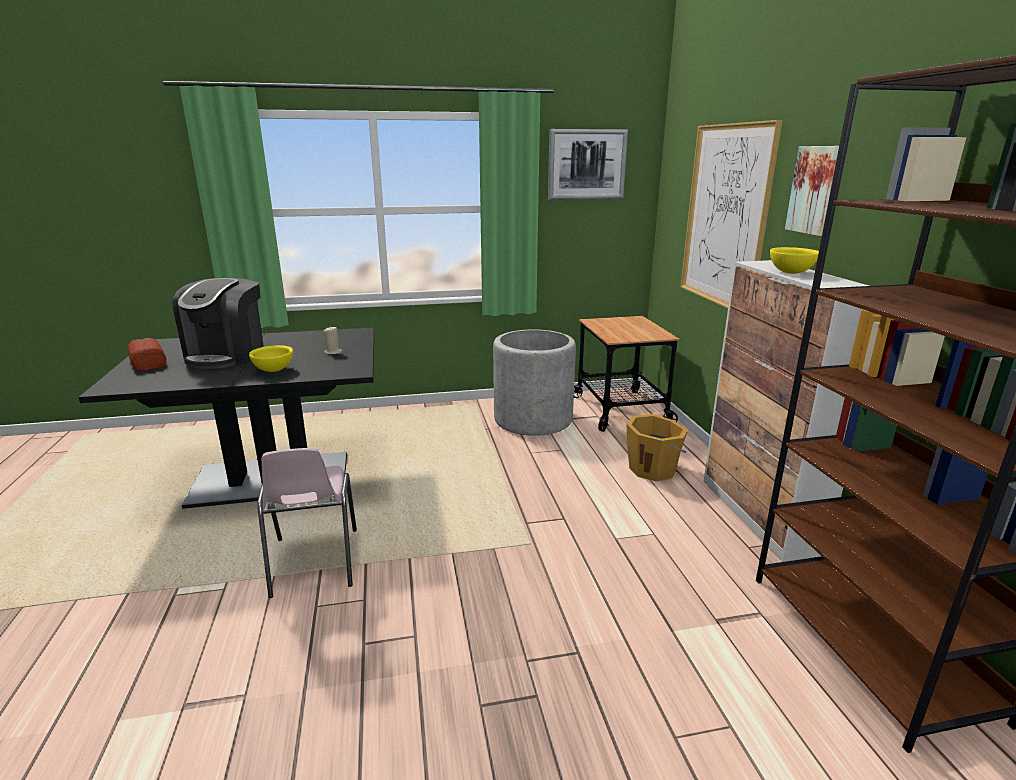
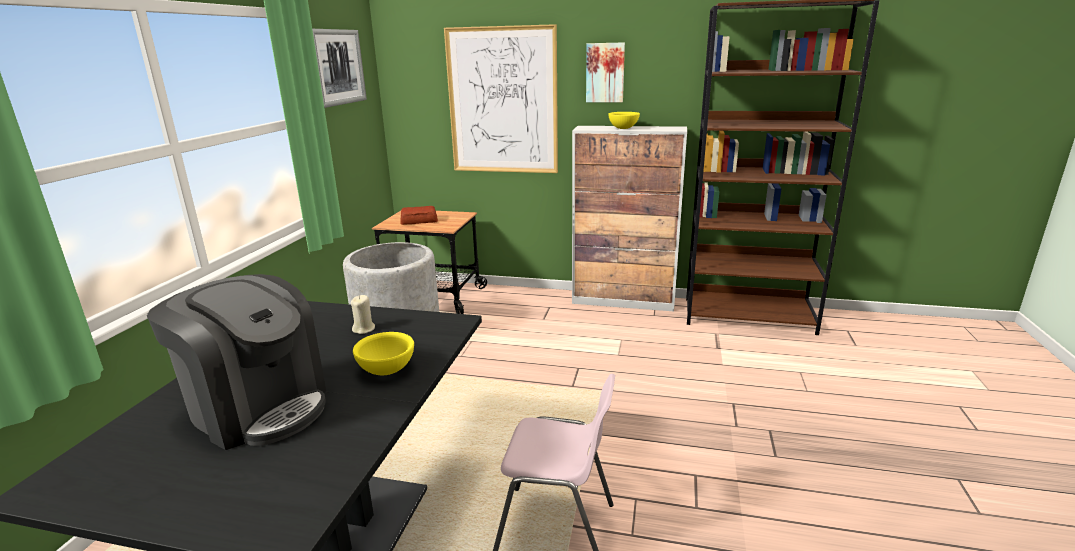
camera: 65 degrees left, 0 degrees up
bread [128,338,166,371] -> bread moved to [400,206,438,225]
orange bucket [626,414,688,481] -> none

